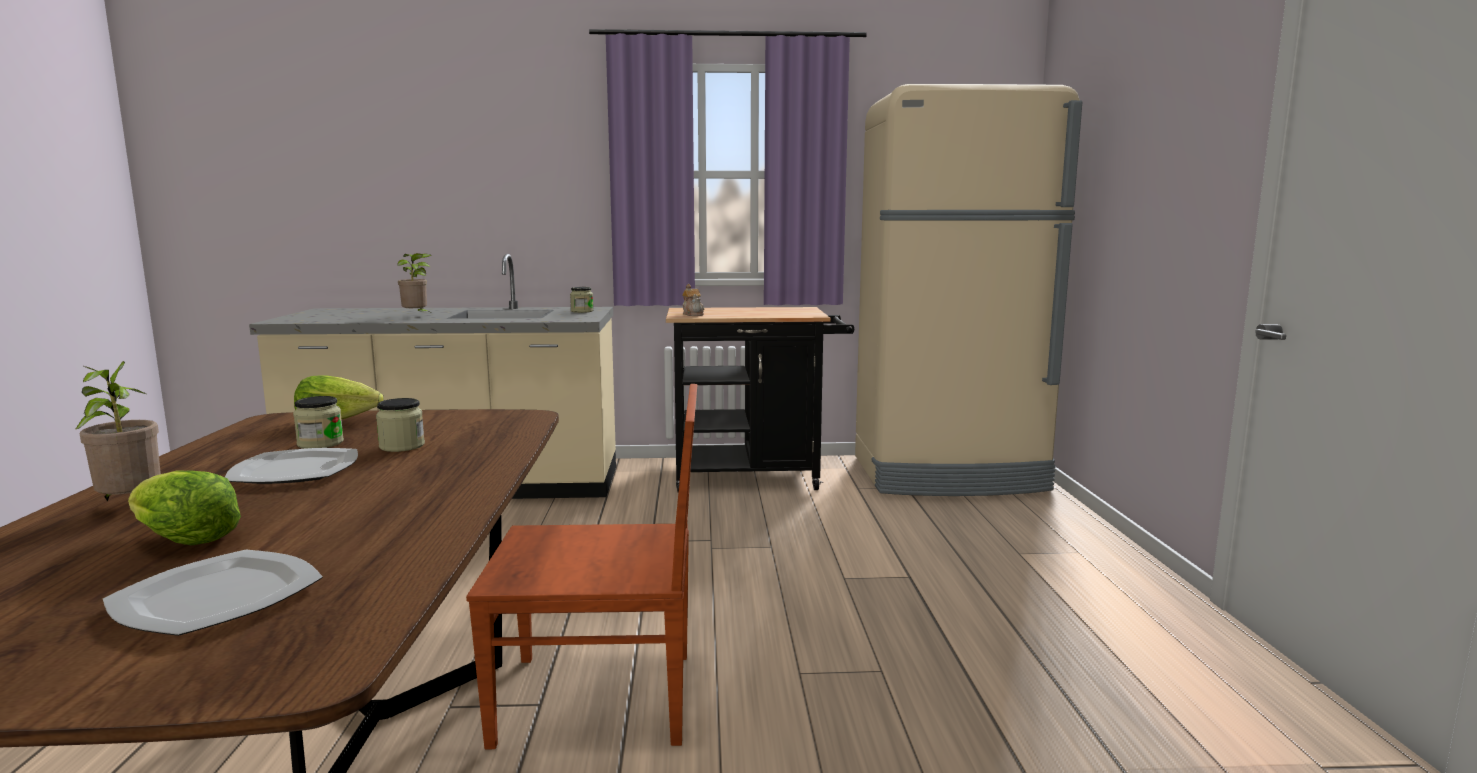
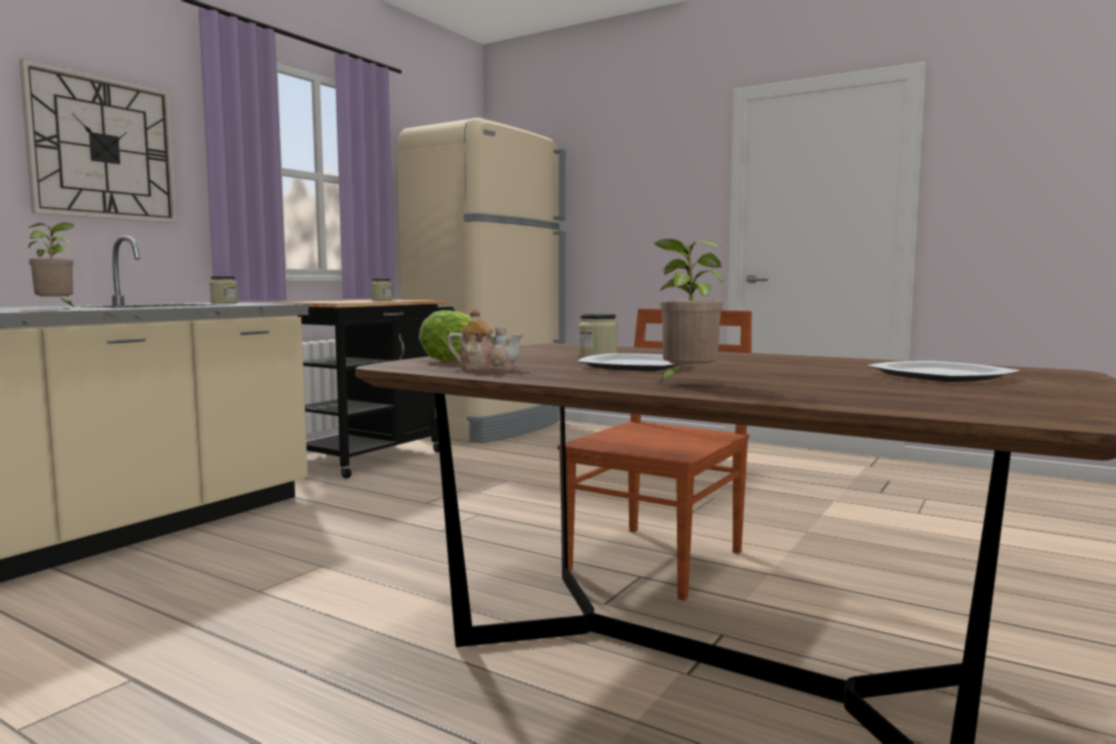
camera: 55 degrees left, 5 degrees down
lettuce [128,471,241,545] -> none
jar [293,396,344,449] -> jar moved to [371,279,392,301]
teapot [682,284,704,316] -> teapot moved to [447,307,523,371]
none -> wall clock [19,59,177,223]

